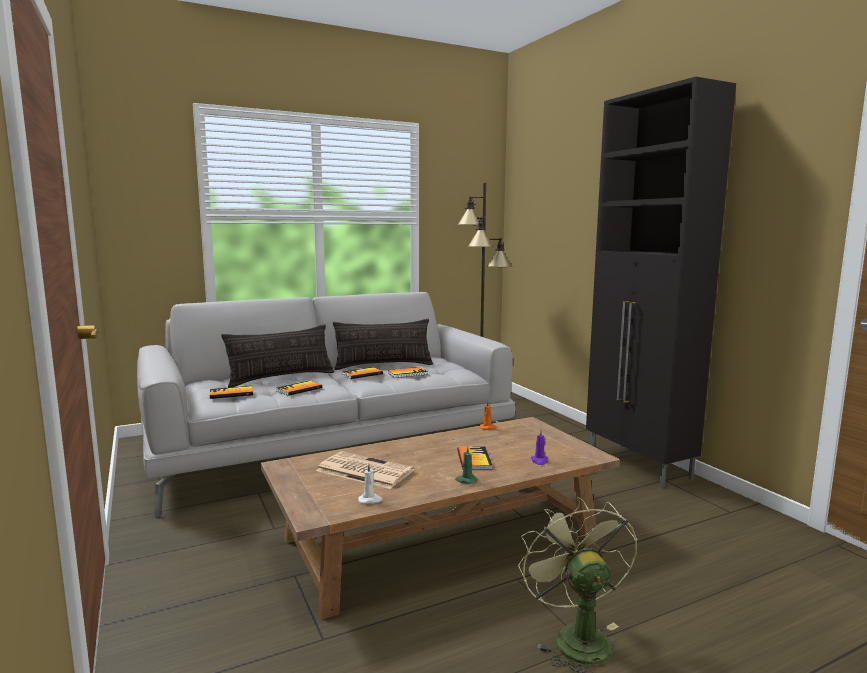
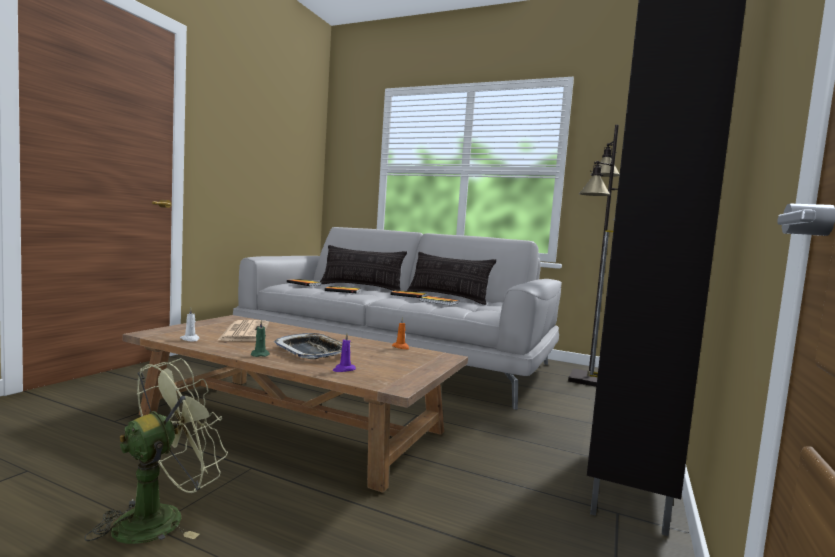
camera: 50 degrees right, 5 degrees down
book [457,446,492,470] -> tray [273,333,351,359]

